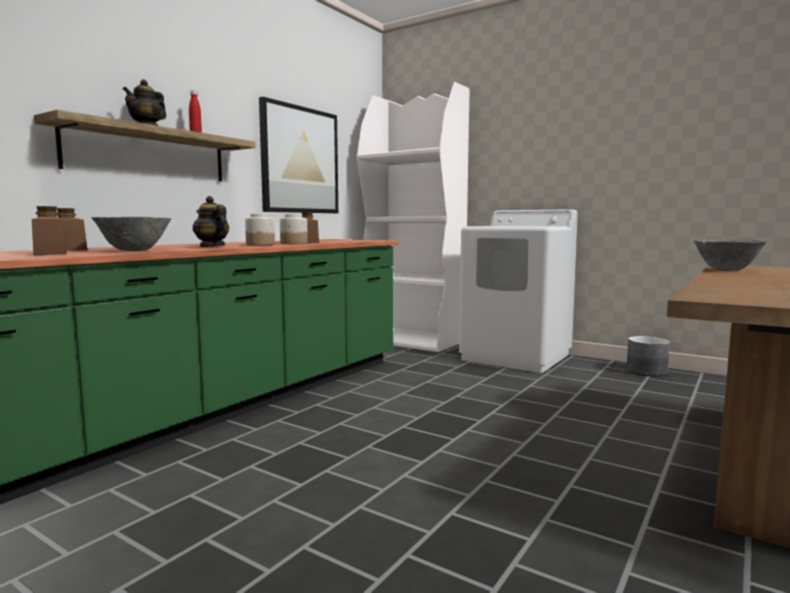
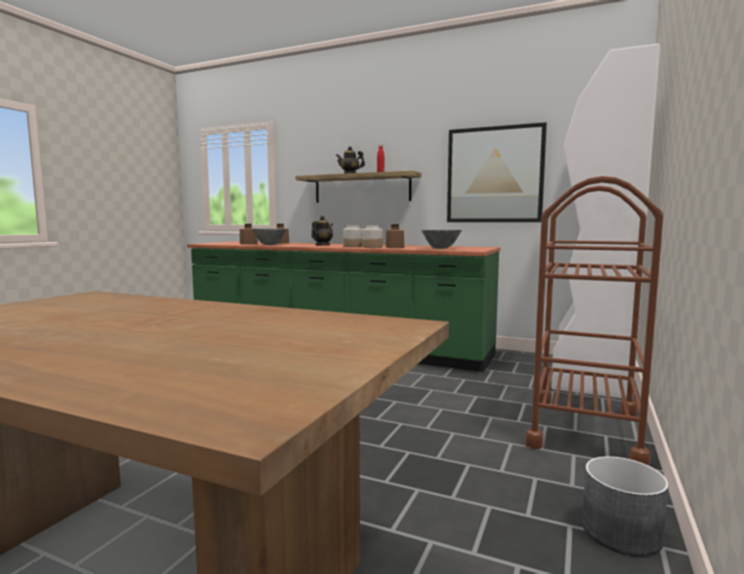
camera: 80 degrees right, 0 degrees up
white washing machine [459,209,578,373] -> brown cart [525,176,663,466]
grey bowl [694,239,767,271] -> grey bowl moved to [421,230,462,249]

